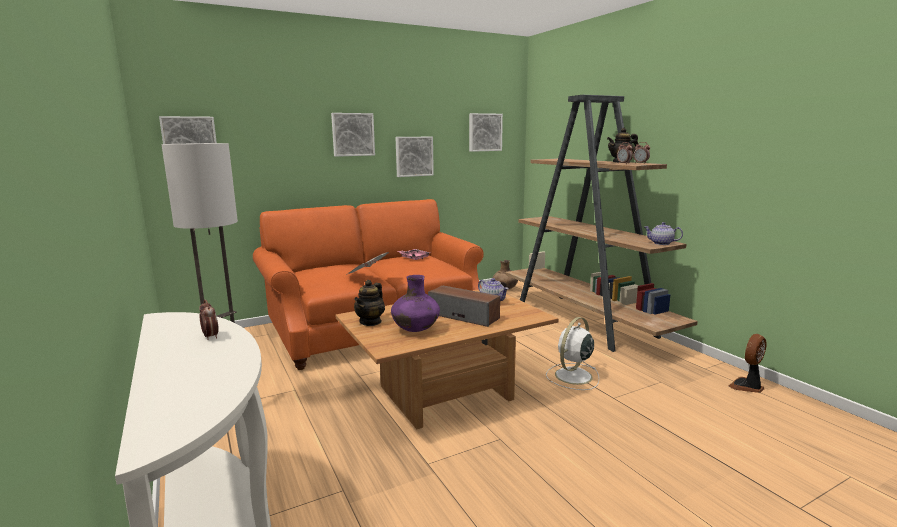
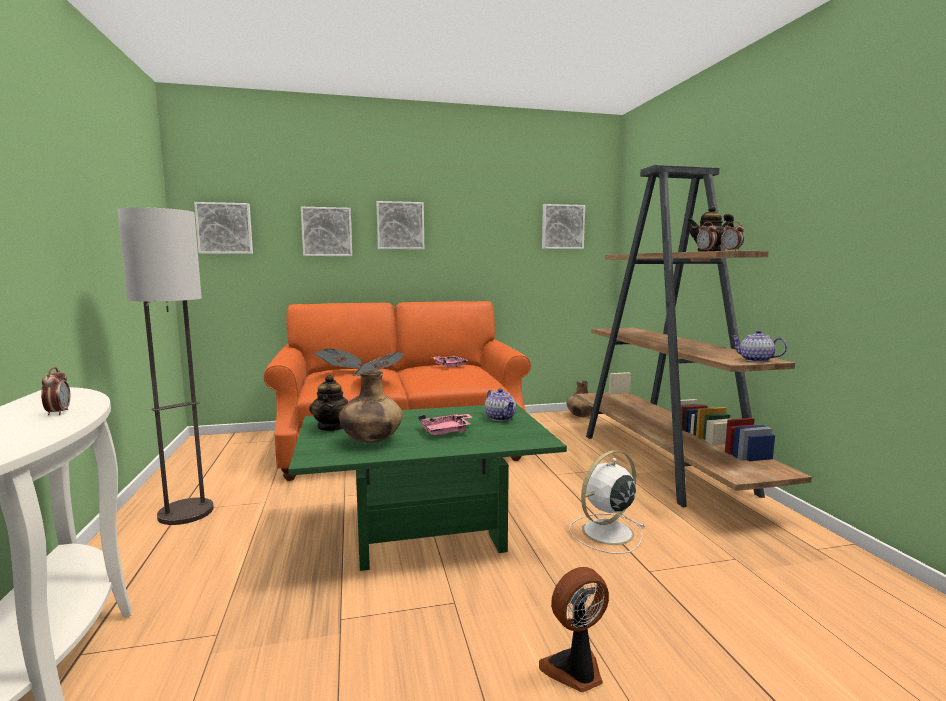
camera: 15 degrees right, 5 degrees down
brown coffee table [335,290,559,429] -> green coffee table [288,404,567,571]
teapot [354,280,385,326] -> teapot turned 45 degrees counterclockwise [309,375,348,431]
purple vase [391,275,440,332] -> brown vase [339,371,403,443]
picture [395,137,434,177] -> picture moved to [301,207,352,256]
speaker [428,285,500,327] -> pink tray [419,414,472,435]
fan [729,334,767,393] -> fan moved to [539,567,609,692]
none -> newspaper [314,348,363,368]

